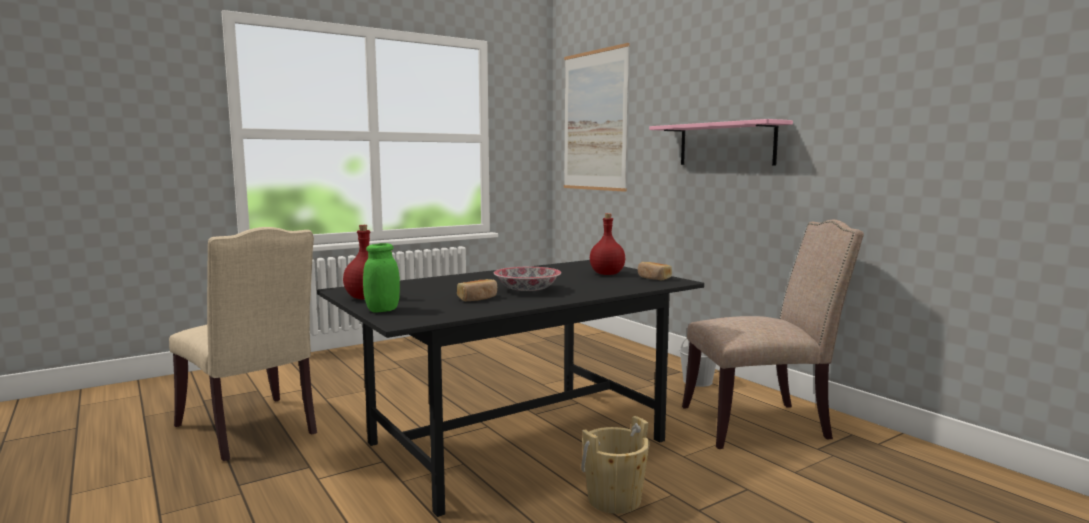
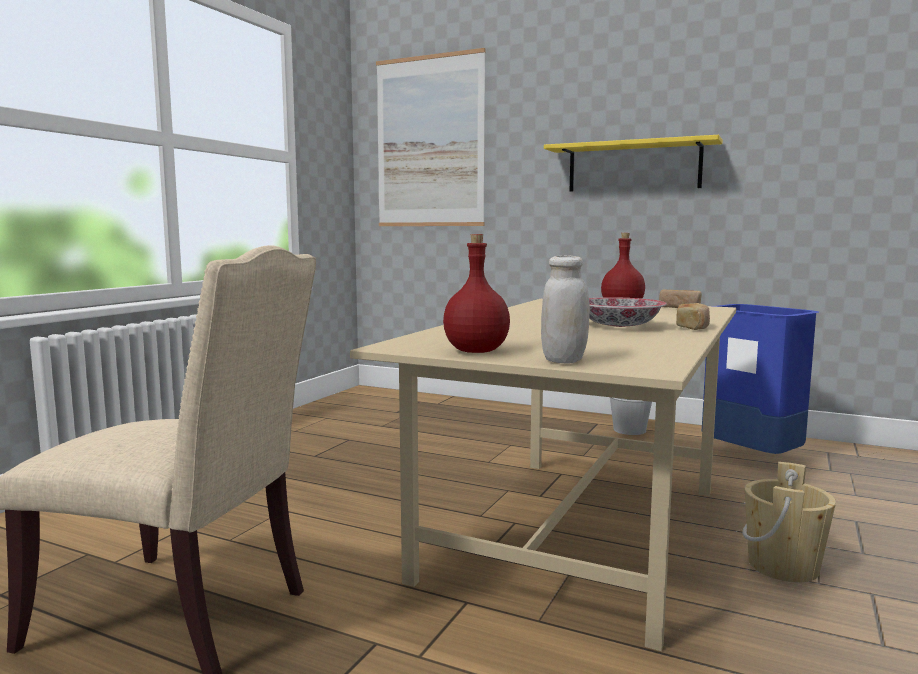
camera: 30 degrees left, 0 degrees up
black dining table [317,260,704,517] -> beige dining table [350,299,736,651]
green jar [363,243,400,313] -> white jar [541,256,590,364]
bread [457,279,497,301] -> bread moved to [676,303,710,330]
pink shelf [649,119,793,166] -> yellow shelf [544,135,723,191]
beige chair [682,220,864,449] -> blue trash can [702,304,819,454]

